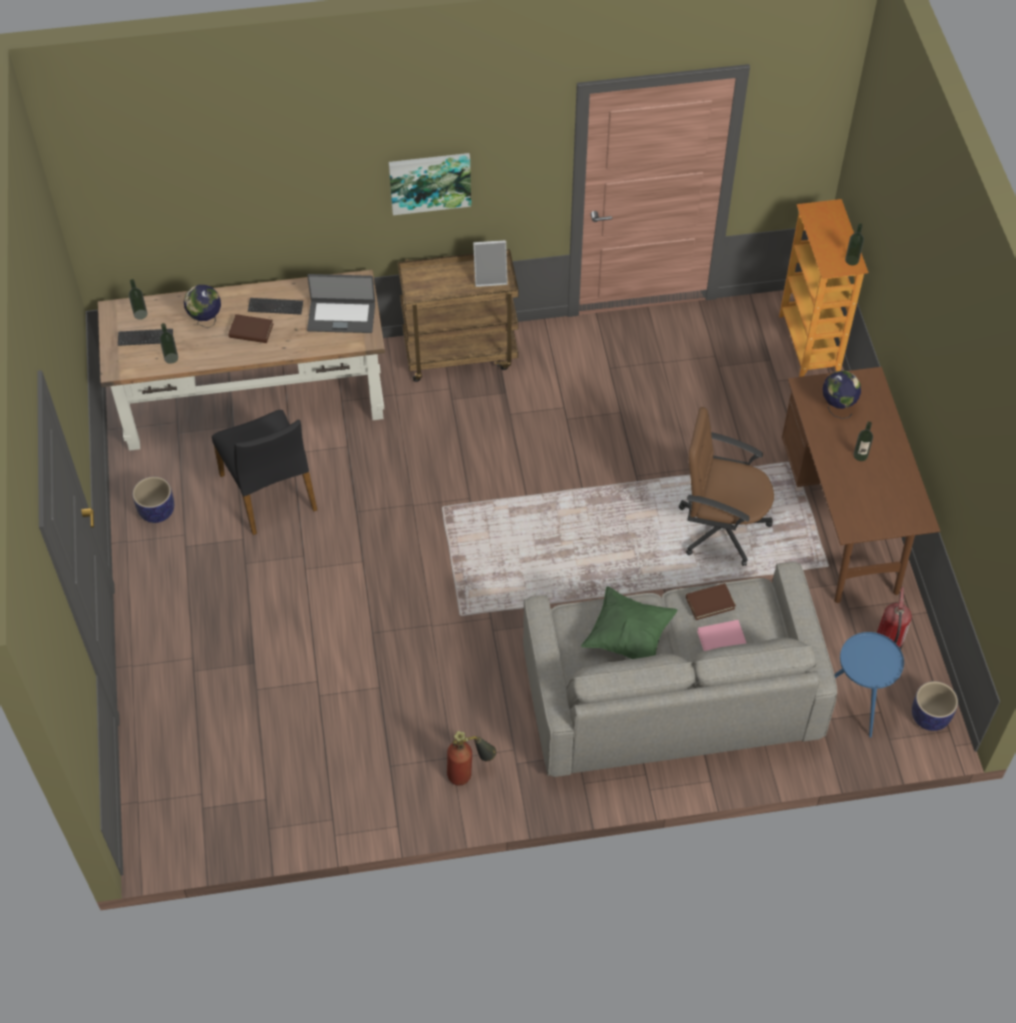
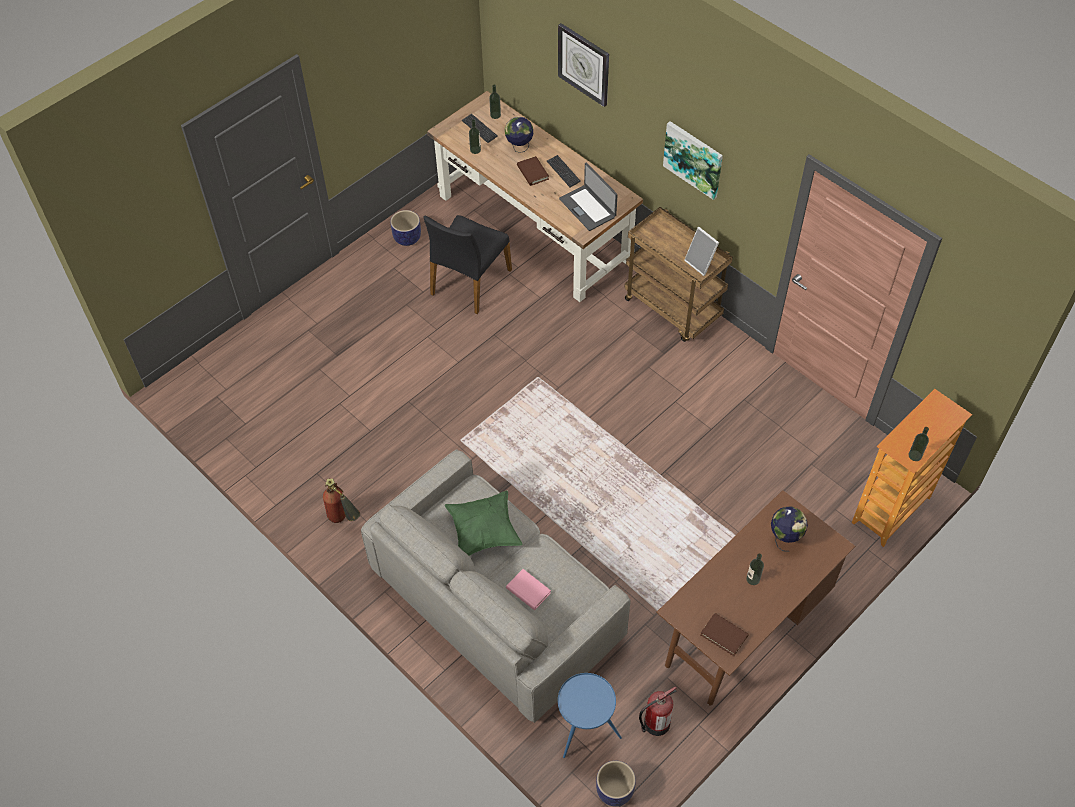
camera: 55 degrees right, 0 degrees up
brown office chair [679,407,774,566] -> none
brown book [686,583,736,620] -> brown book moved to [700,613,749,656]
none -> wall clock [558,23,609,107]

